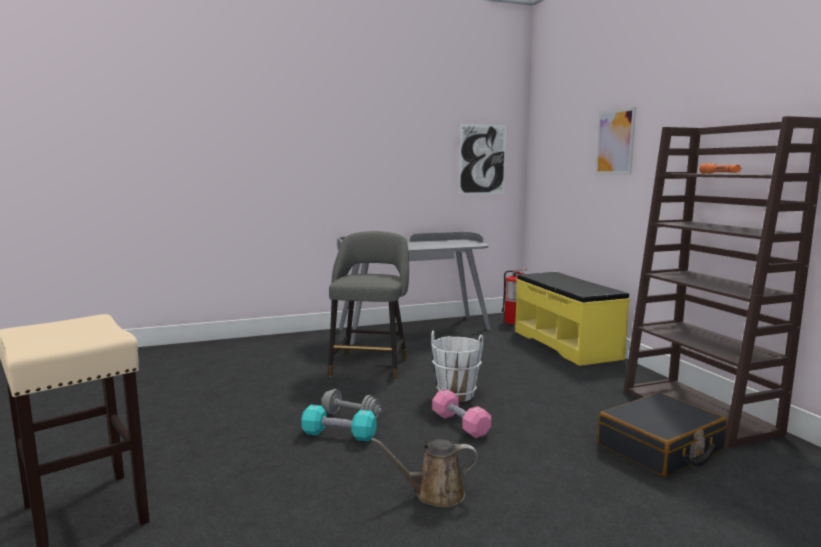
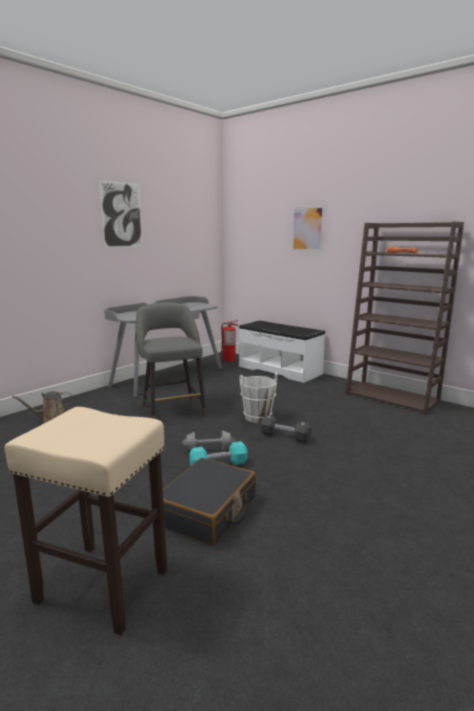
camera: 30 degrees left, 5 degrees up
brown watering can [371,438,478,507] -> brown watering can moved to [12,391,72,423]
pink dumbbell [432,389,491,438] -> black dumbbell [260,415,311,443]
picture [459,124,506,194] -> picture moved to [99,180,143,248]
yellow bench [515,272,629,366] -> white bench [239,321,325,383]
black suitcase [598,392,727,477] -> black suitcase moved to [163,458,256,546]

